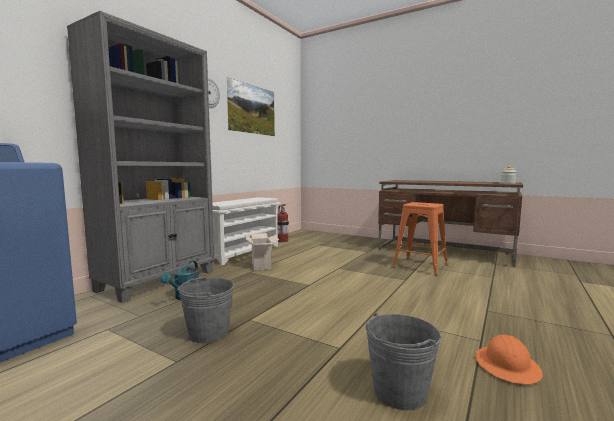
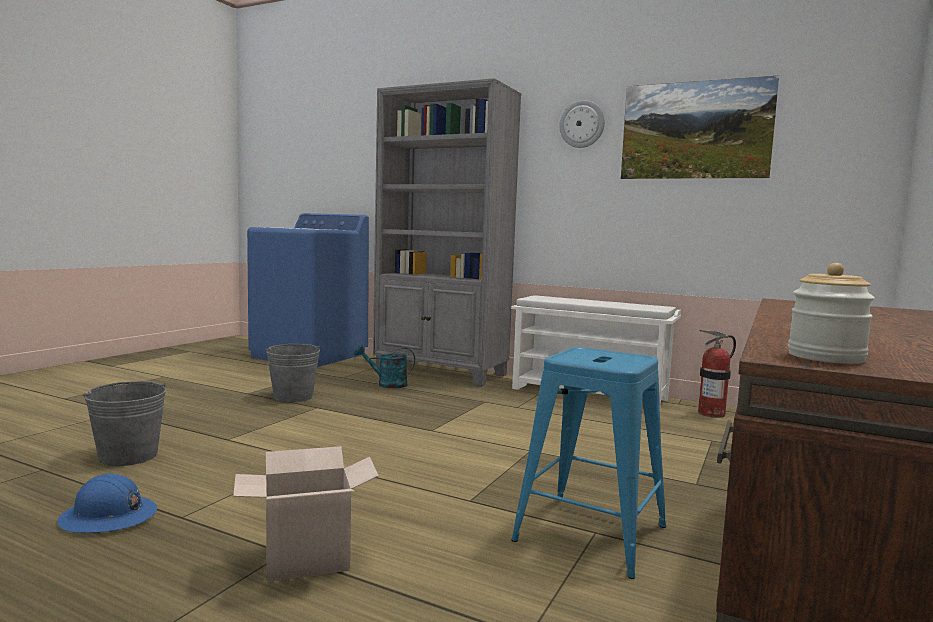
camera: 85 degrees right, 0 degrees up
cardboard box [245,233,279,270] -> cardboard box moved to [233,446,379,582]
orange stool [393,202,448,276] -> blue stool [511,347,666,579]
orange hard hat [475,335,543,384] -> blue hard hat [57,474,157,533]

